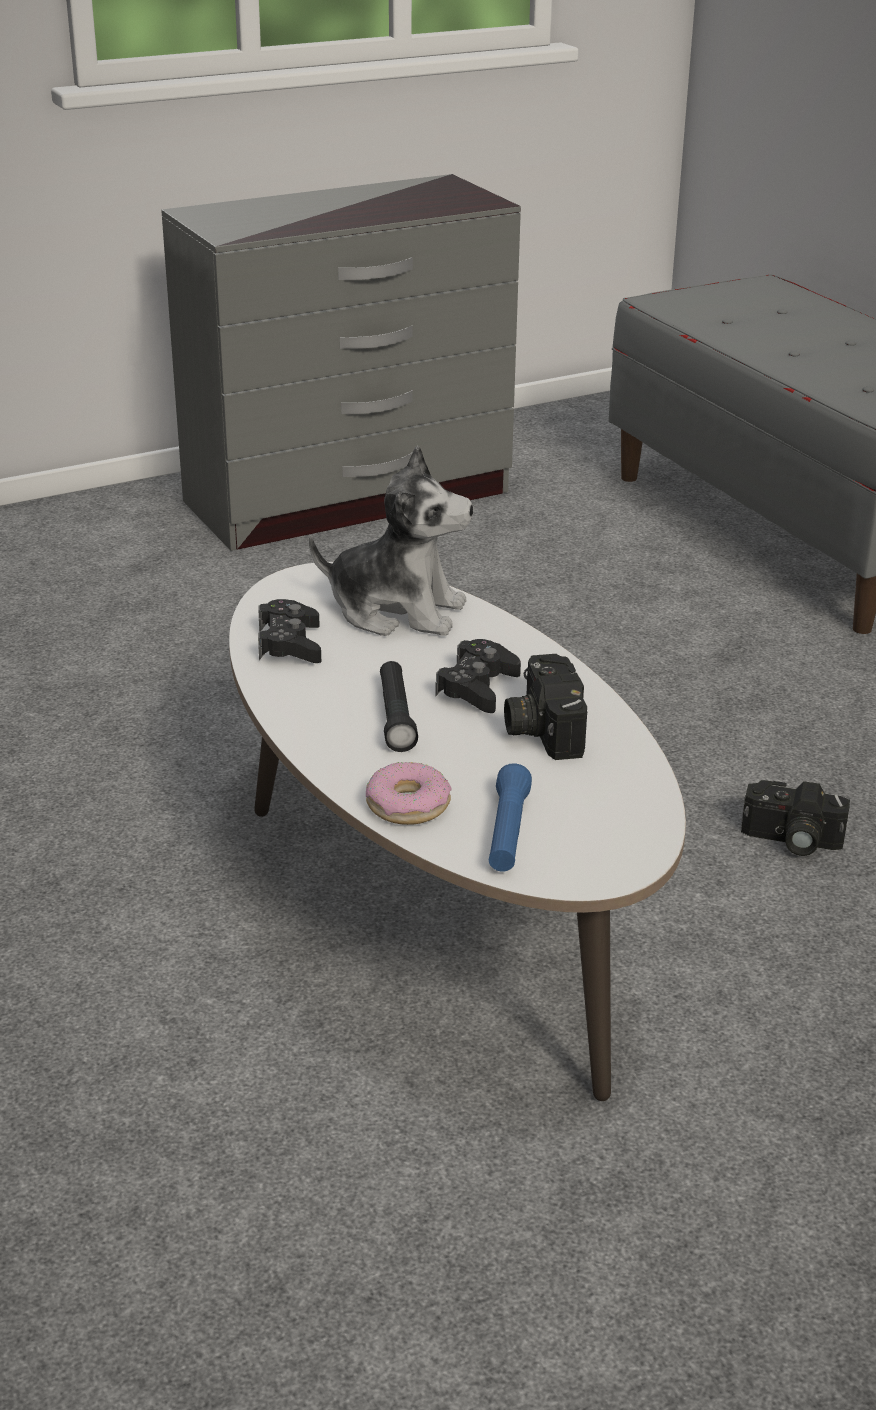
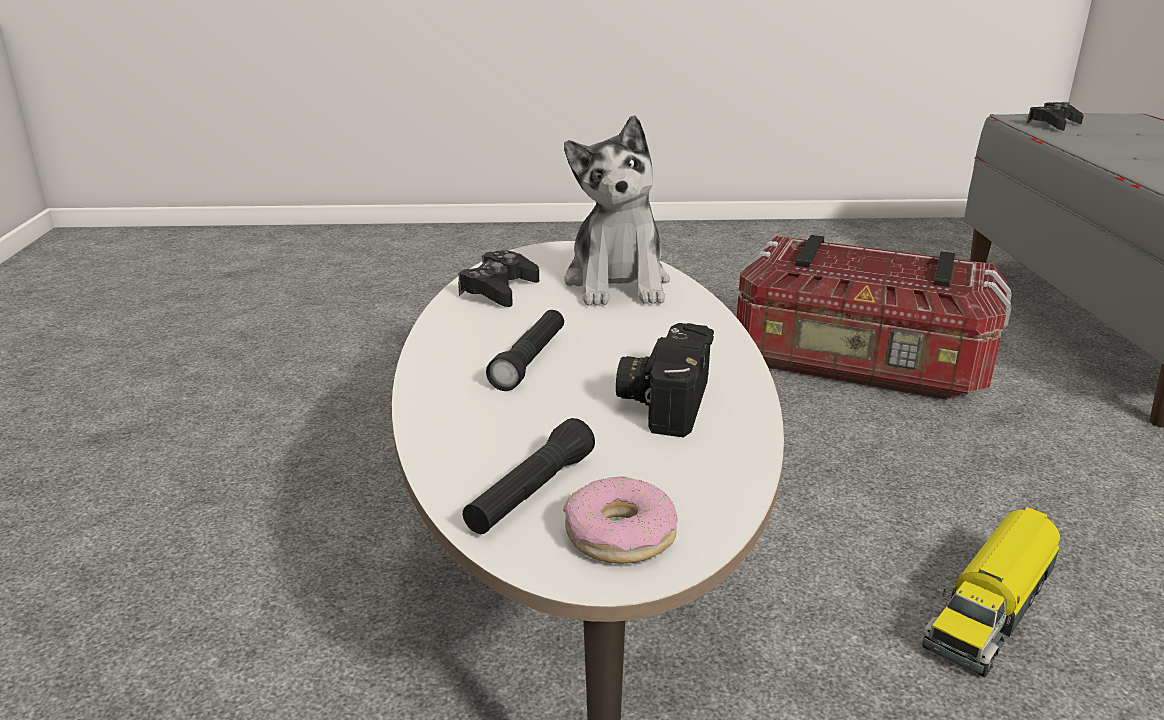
camera: 25 degrees right, 5 degrees down
grey dresser [161,174,521,551] -> none
plush toy [309,445,473,636] -> plush toy turned 45 degrees clockwise [564,115,670,306]
donut [366,762,452,825] -> donut moved to [563,476,678,564]
black game controller [435,639,521,713] -> black game controller moved to [1027,102,1084,131]
blue flashlight [489,763,532,872] -> black flashlight [463,418,595,534]
camera [741,780,850,856] -> toy truck [922,507,1060,677]
none -> storage box [737,235,1012,400]

